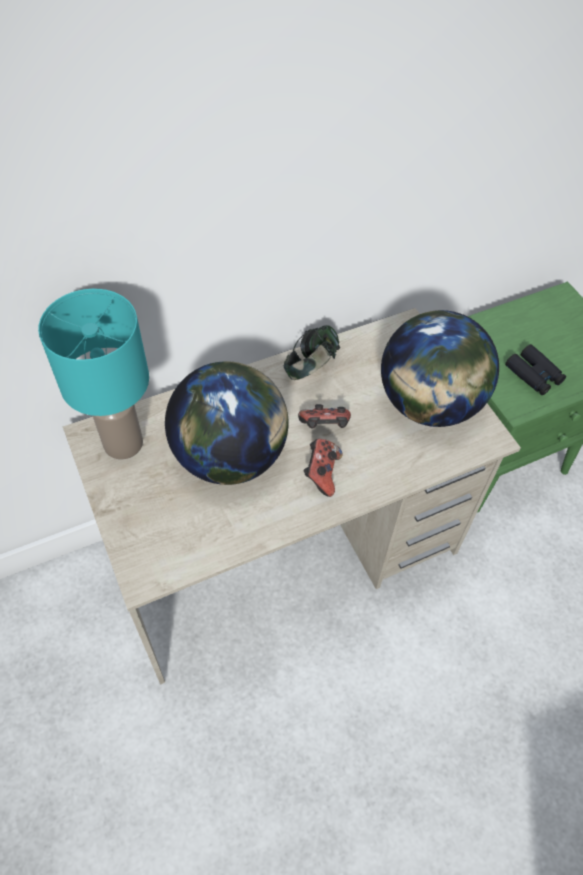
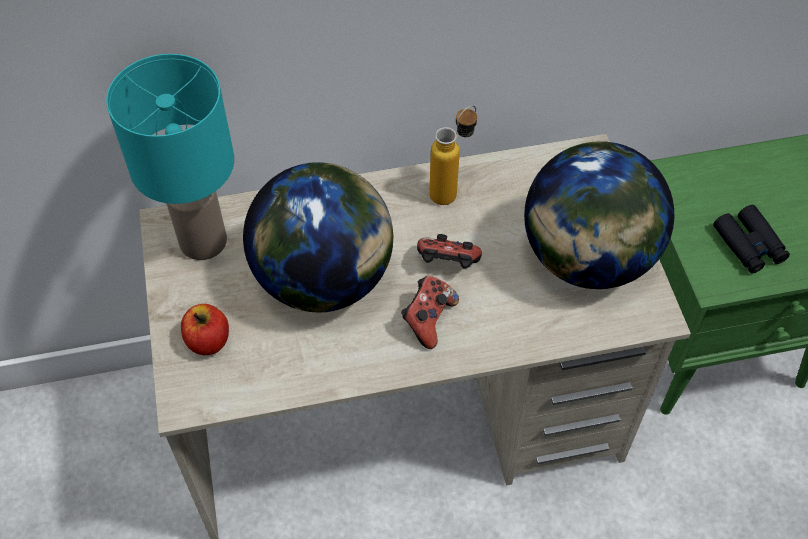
camera: 15 degrees right, 0 degrees up
headphones [284,325,340,380] -> bottle [429,105,477,205]
none -> apple [181,304,229,355]

